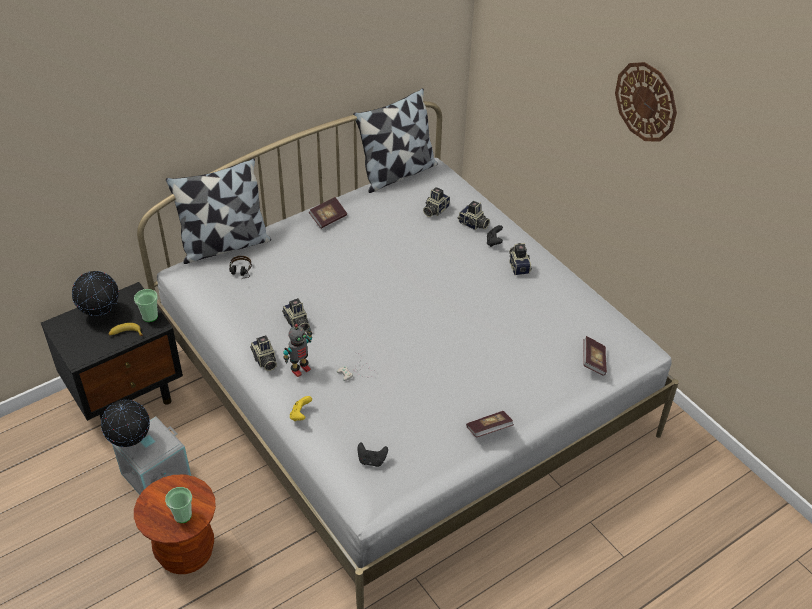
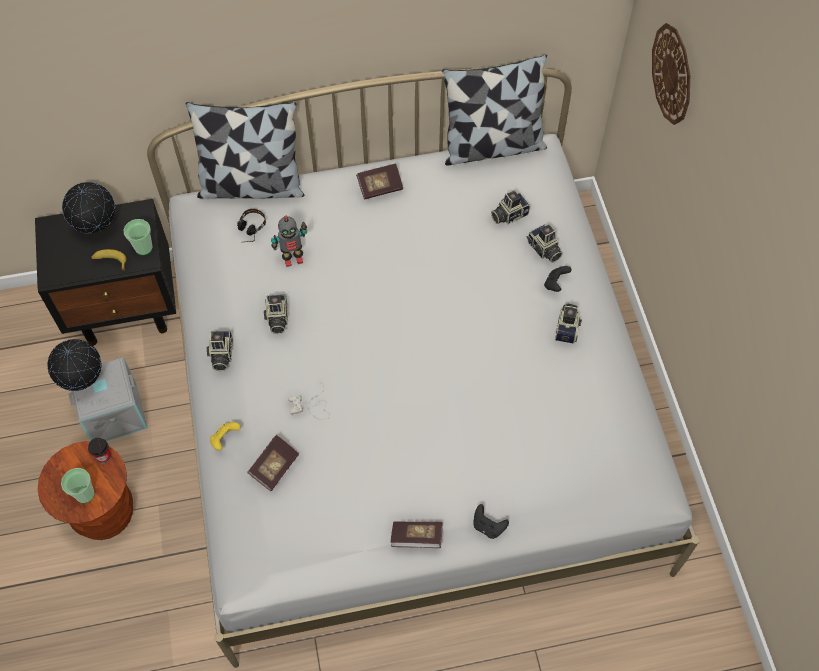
camera: 25 degrees right, 15 degrees up
toy robot [283,324,312,377] -> toy robot moved to [271,216,307,267]
black game controller [358,442,388,467] -> black game controller moved to [473,504,509,539]
book [583,336,607,376] -> book moved to [247,435,299,491]
wall clock [615,62,677,142] -> wall clock moved to [652,23,690,125]
none -> cup [88,437,112,464]

